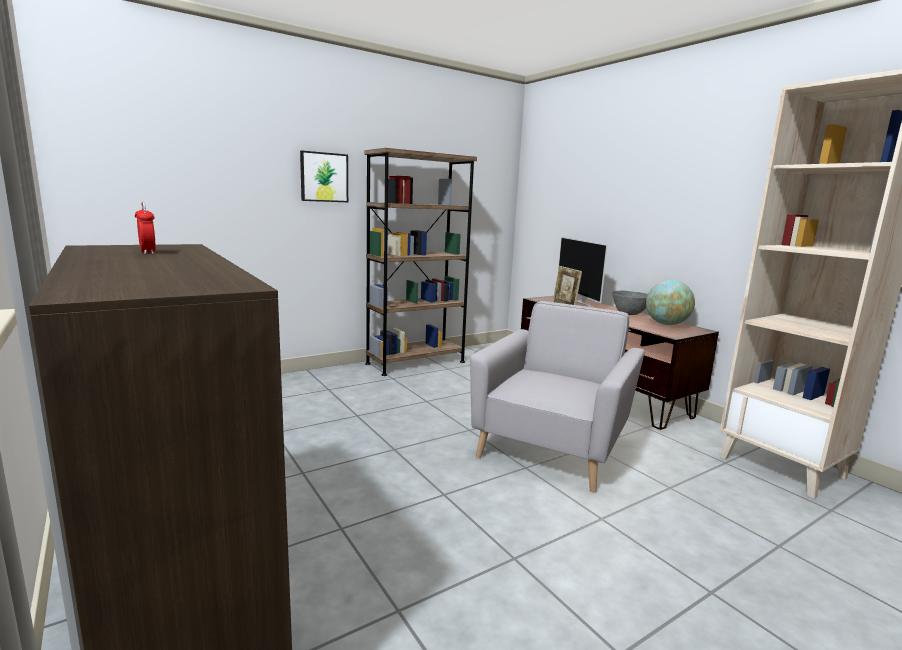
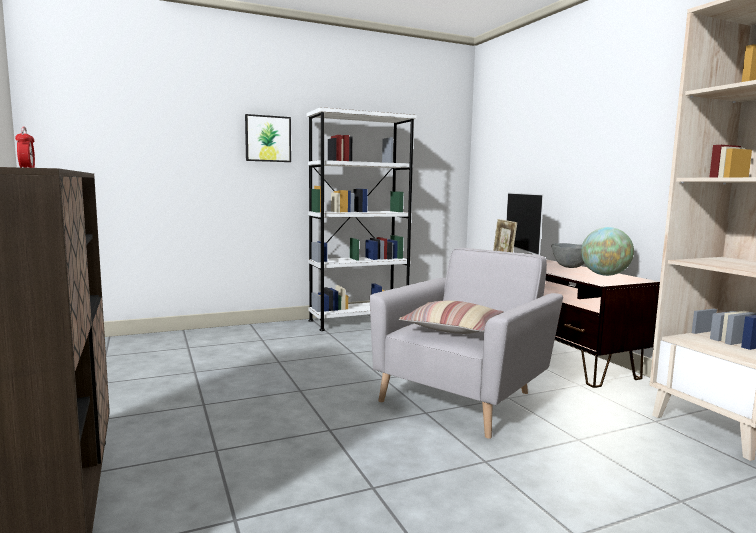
camera: 10 degrees right, 5 degrees down
brown bookcase [364,148,477,376] -> white bookcase [307,107,417,331]
none -> pillow [399,301,504,334]

